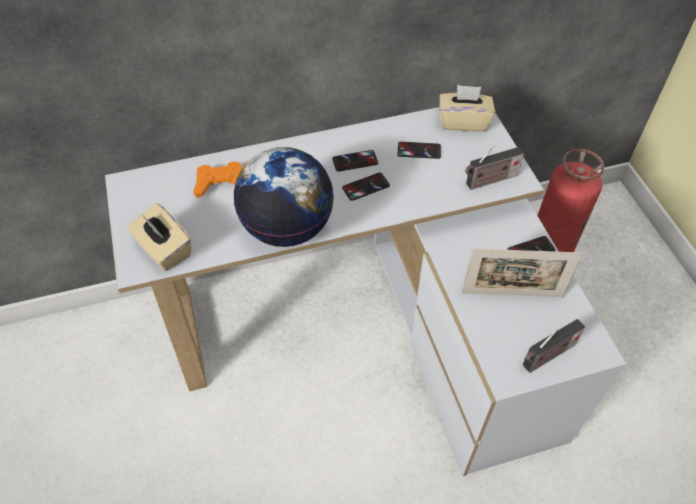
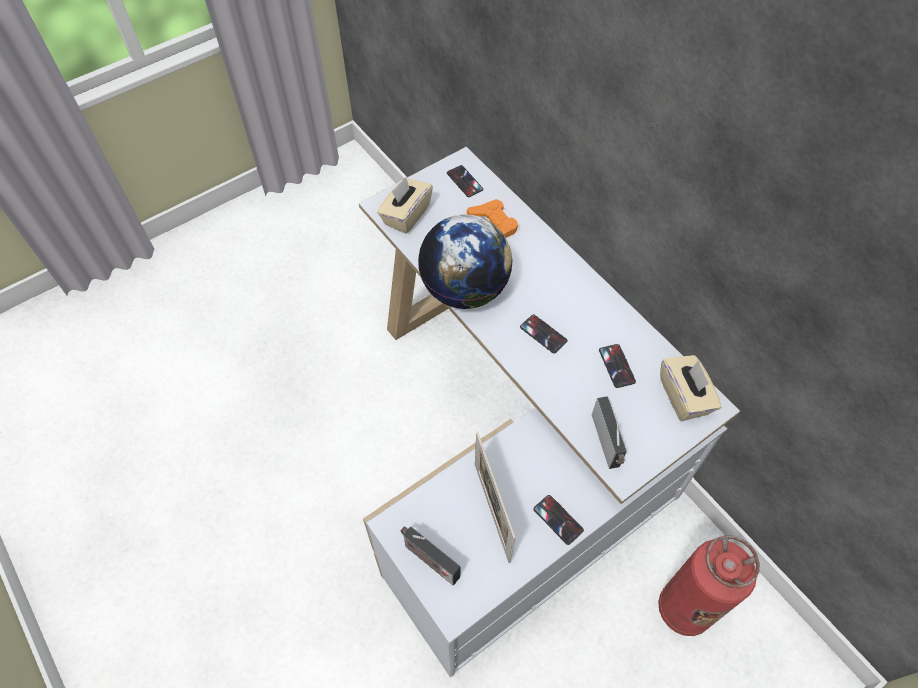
camera: 70 degrees right, 5 degrees up
phone [332,150,378,172] -> phone moved to [447,165,483,197]
radio [465,146,524,190] -> radio turned 150 degrees counterclockwise [592,397,627,469]

